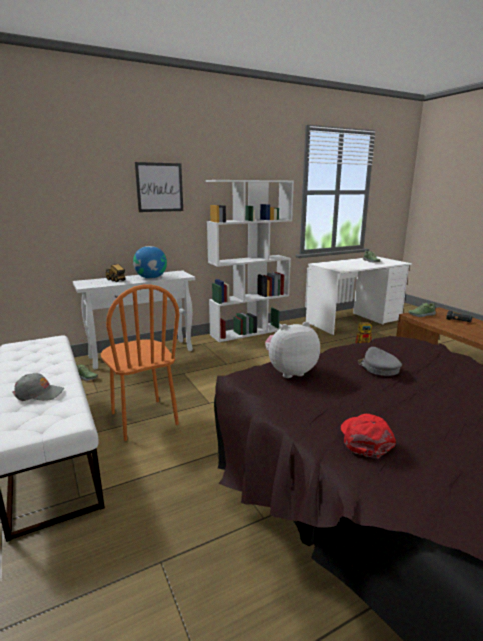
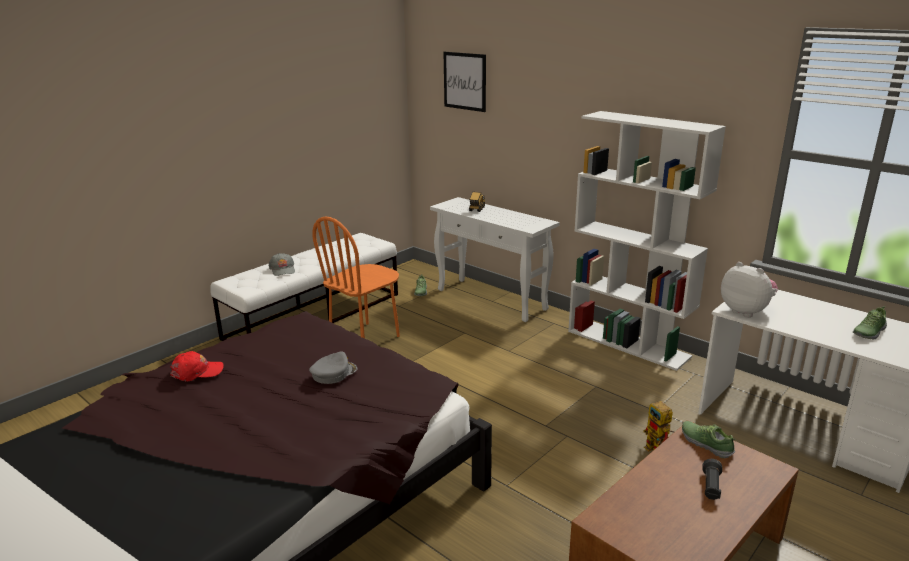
camera: 70 degrees right, 5 degrees up
globe [133,246,167,279] -> none
picture [135,162,183,212] -> picture moved to [444,52,486,112]
plush toy [265,322,320,378] -> plush toy moved to [721,262,778,317]

